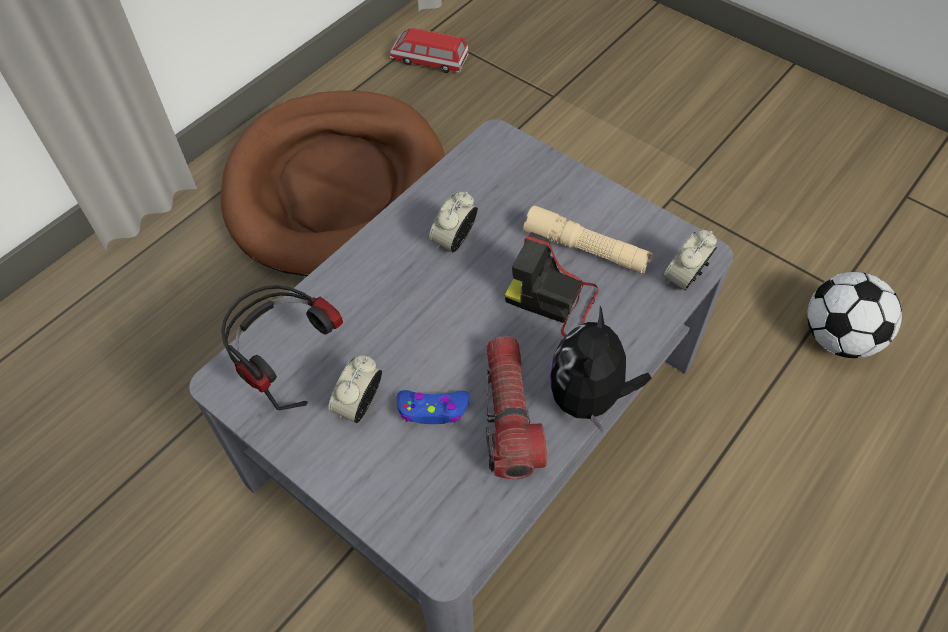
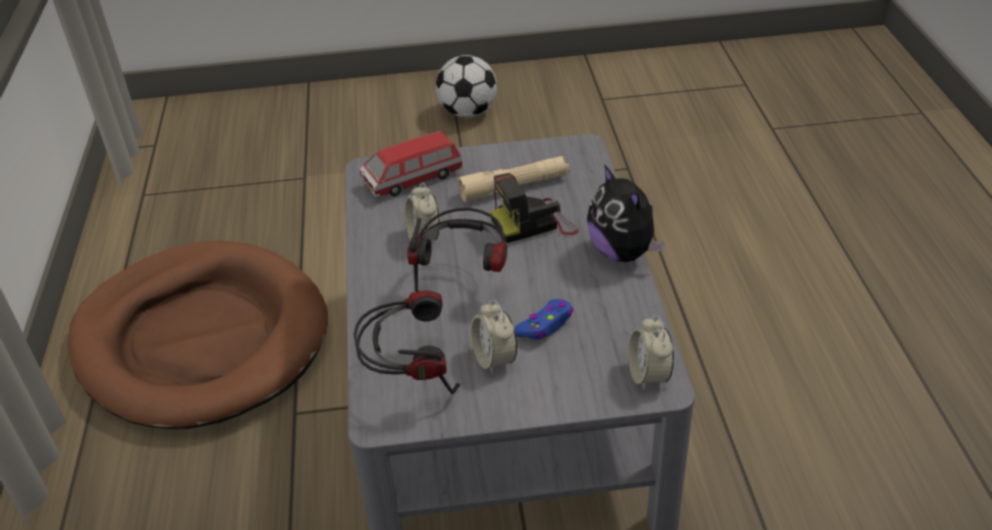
camera: 45 degrees left, 15 degrees down
toy car [390,28,468,73] -> toy car moved to [360,130,463,197]
flashlight [486,336,547,479] -> none
alarm clock [663,230,717,291] -> alarm clock moved to [628,316,674,391]
football [807,272,902,358] -> football moved to [436,55,497,117]
none -> headphones [407,208,507,292]

